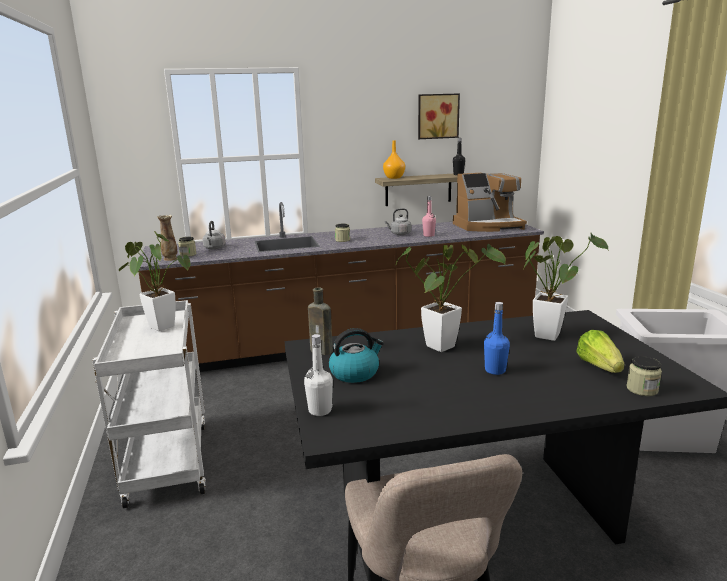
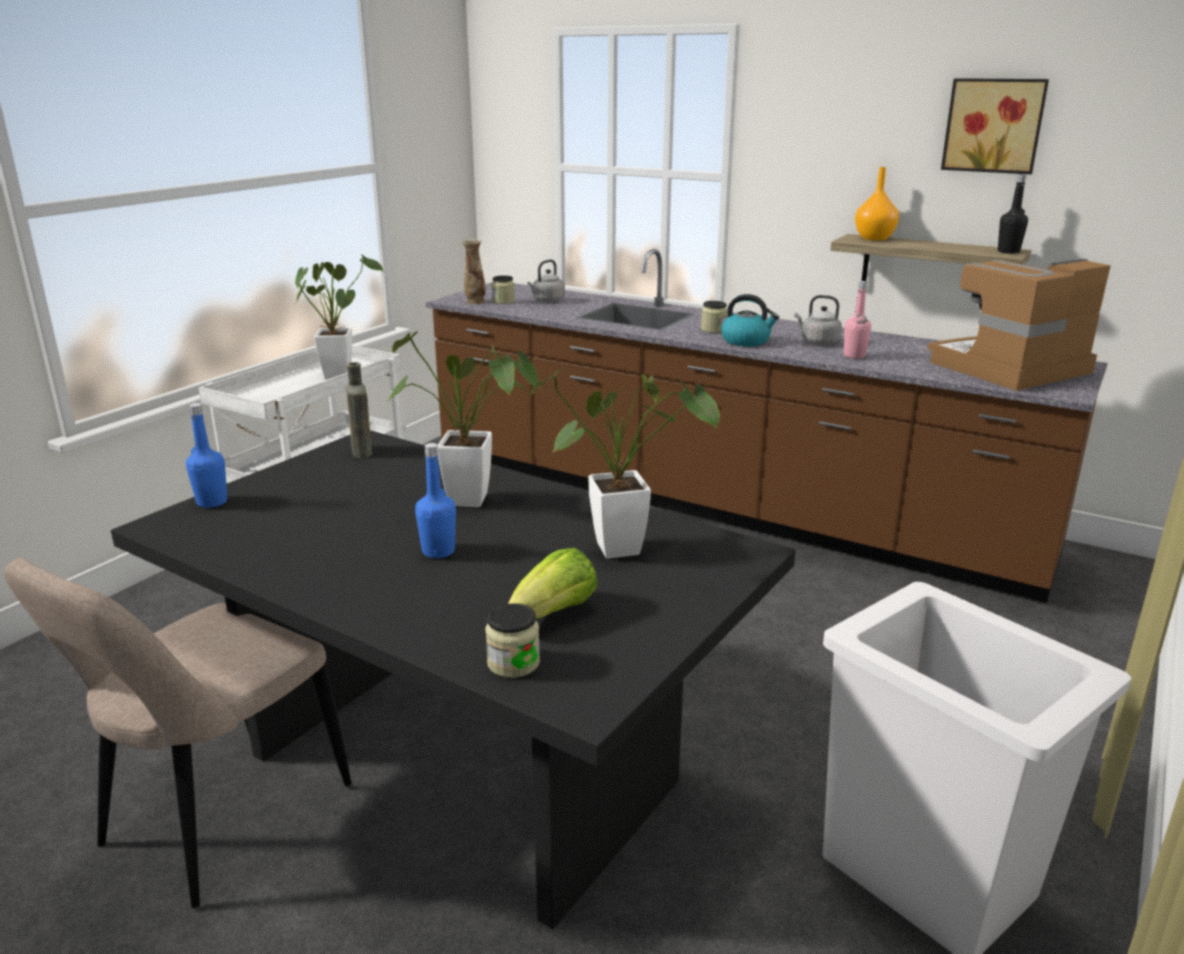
camera: 45 degrees right, 5 degrees up
white bottle [304,334,333,416] -> blue bottle [186,403,227,508]
kettle [329,328,384,383] -> kettle moved to [721,294,779,346]
coffee machine [453,173,527,232] -> coffee machine turned 120 degrees clockwise [928,259,1111,391]

